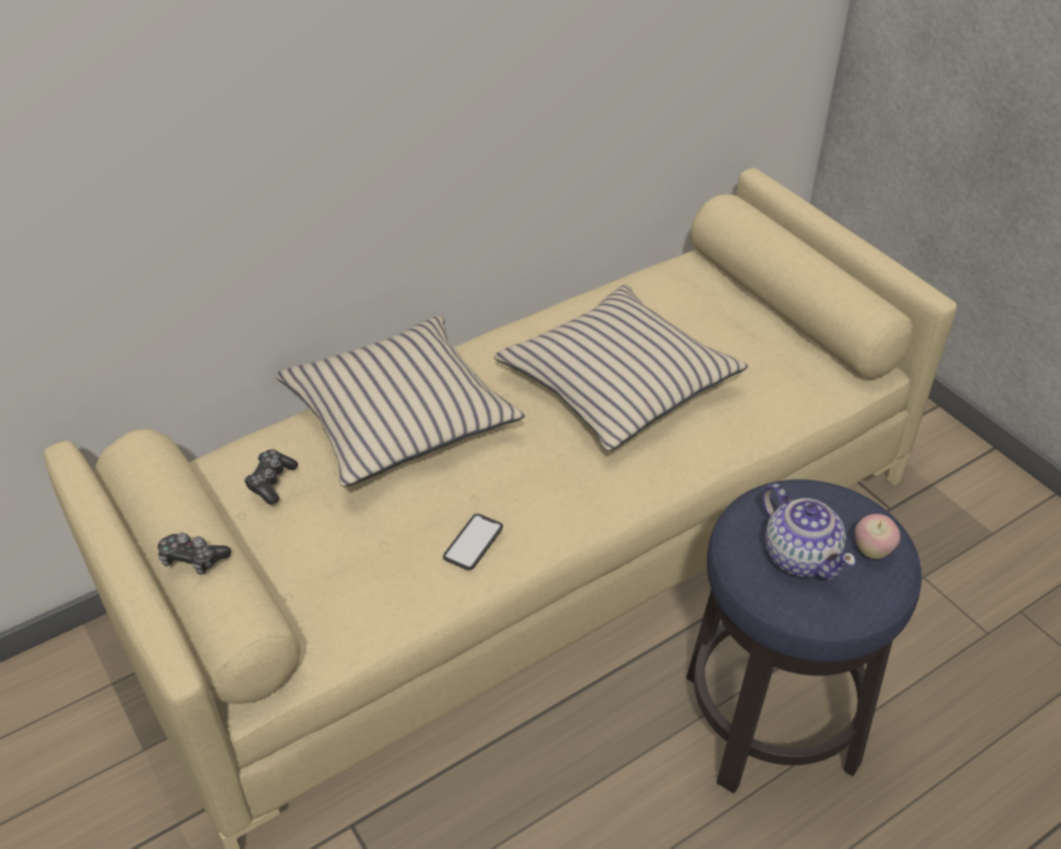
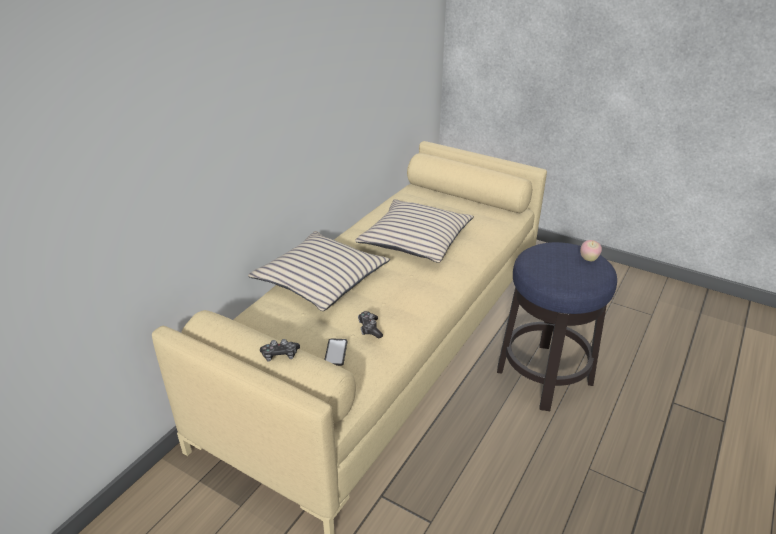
camera: 25 degrees left, 10 degrees down
game controller [244,449,298,505] -> game controller moved to [358,311,383,338]
phone [443,513,503,570] -> phone moved to [324,338,347,366]
teapot [763,484,856,580] -> none

